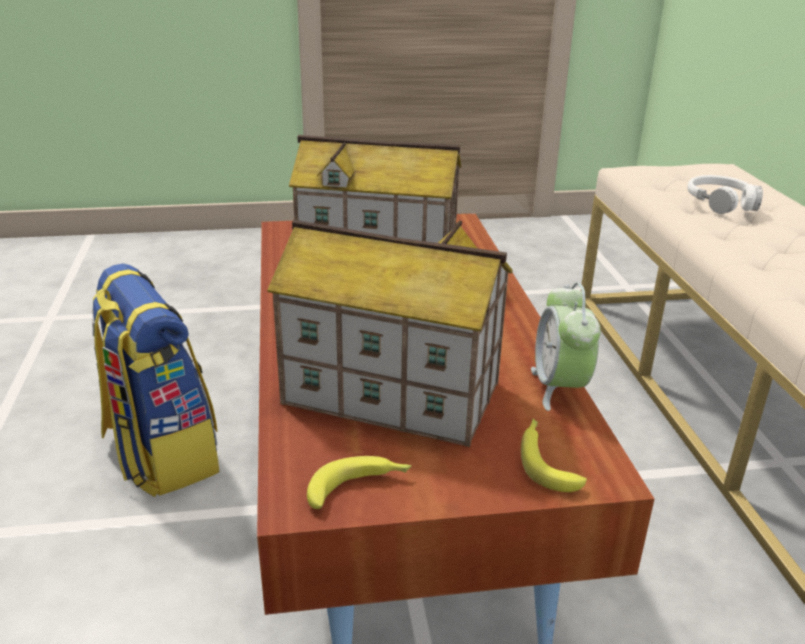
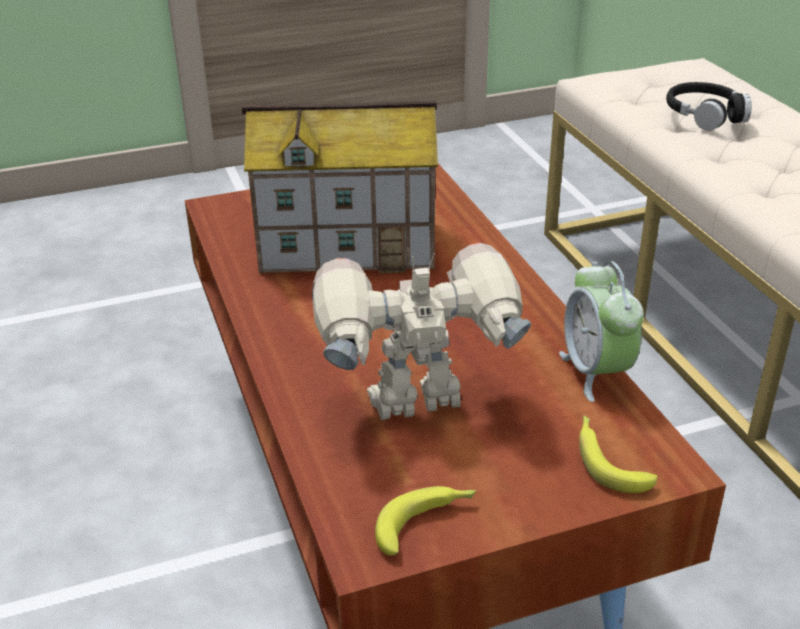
camera: 10 degrees left, 5 degrees up
backpack [92,264,219,497] -> none
toy house [267,220,513,447] -> toy robot [312,243,531,420]
white headphones [687,175,763,214] -> black headphones [666,82,752,131]

